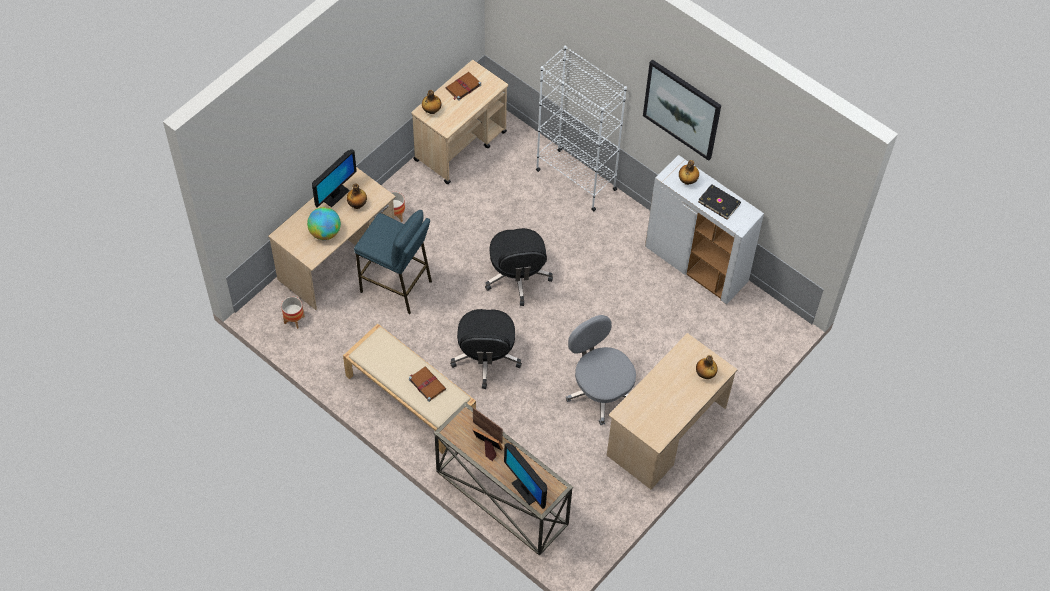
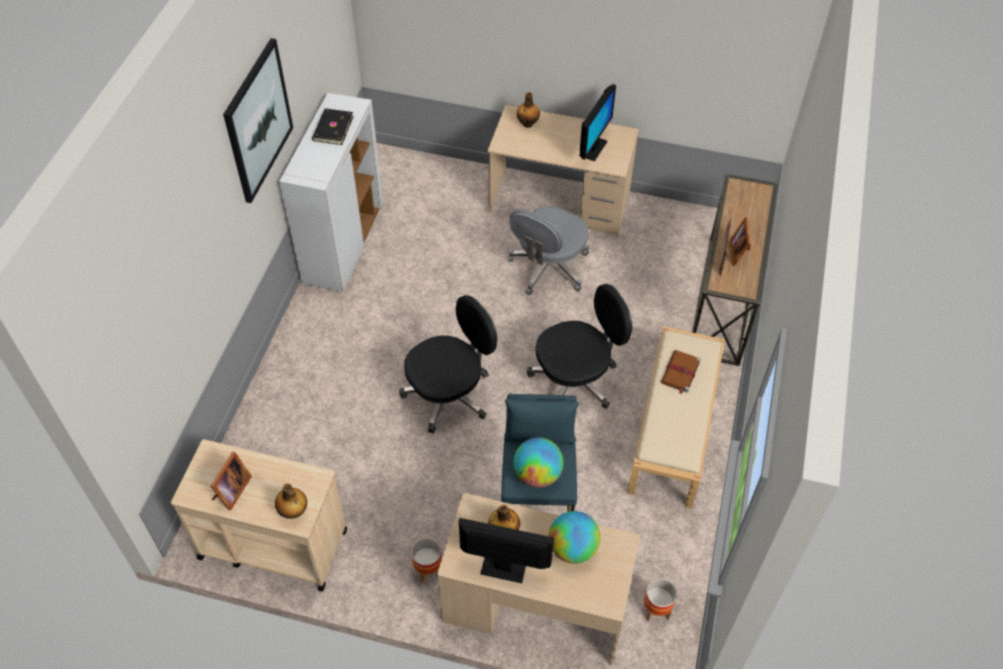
camera: 115 degrees left, 5 degrees down
brown book [446,72,481,101] -> picture frame [210,452,252,510]
monitor [504,443,547,509] -> monitor moved to [579,84,616,161]
white bookcase [536,46,627,211] -> none
bottle [679,160,699,185] -> none
none -> globe [514,437,563,488]

